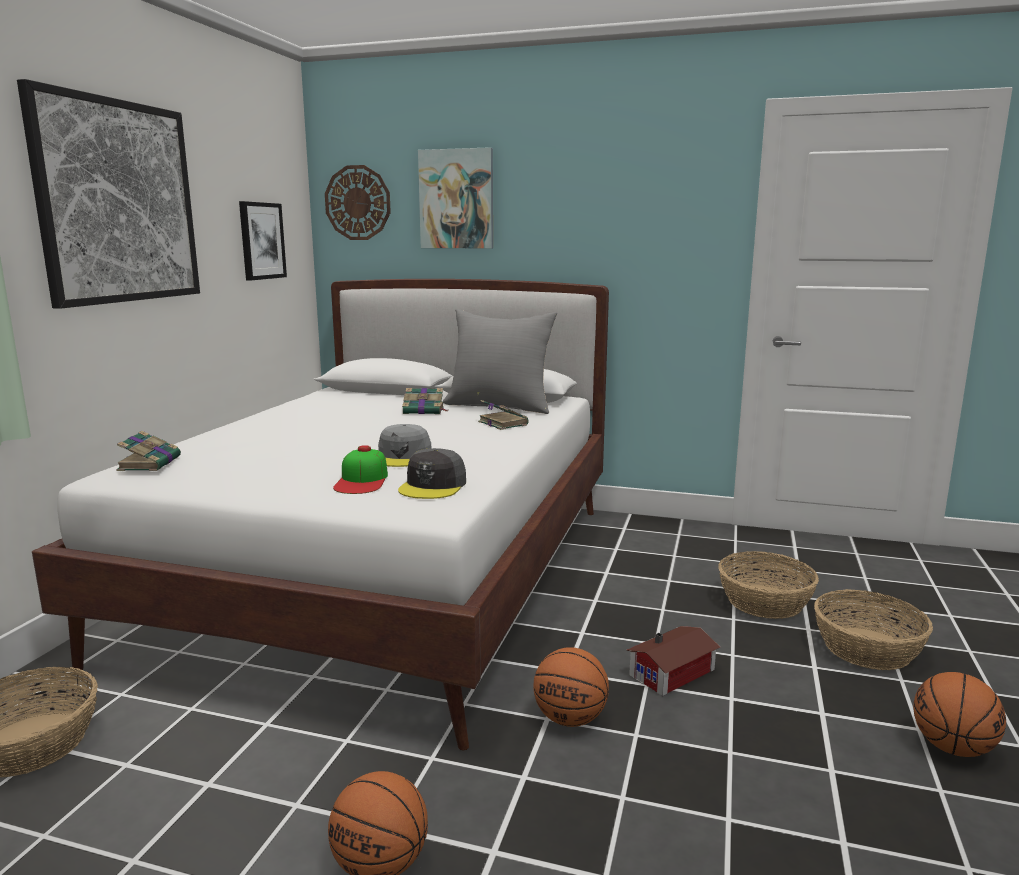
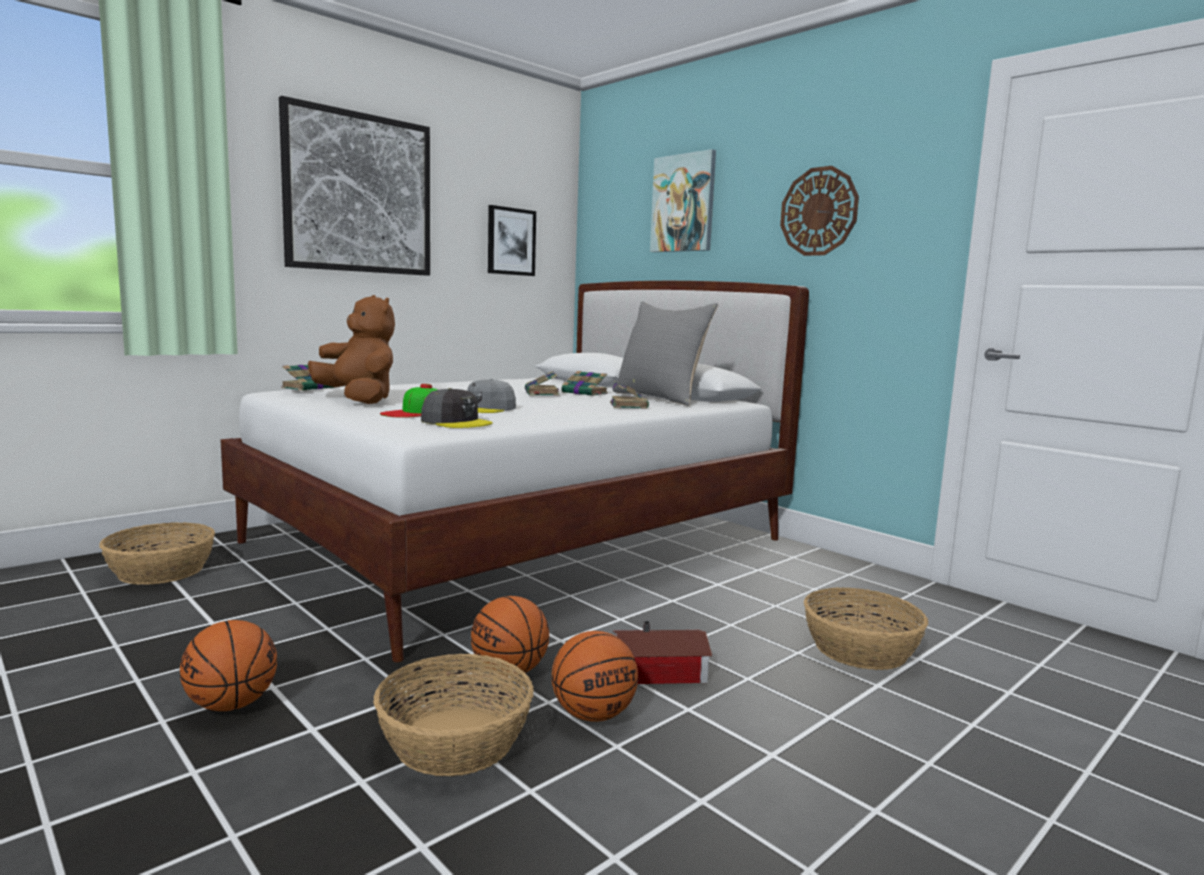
camera: 30 degrees right, 5 degrees down
wall clock [325,165,391,240] -> wall clock moved to [780,166,859,256]
grey cap [398,448,466,499] -> grey cap turned 105 degrees counterclockwise [421,388,493,428]
basket [814,589,933,670] -> basket moved to [373,654,534,776]
basketball [913,672,1006,757] -> basketball moved to [552,631,638,722]
none -> brown plush toy [308,295,395,404]
none -> book [525,371,560,396]

